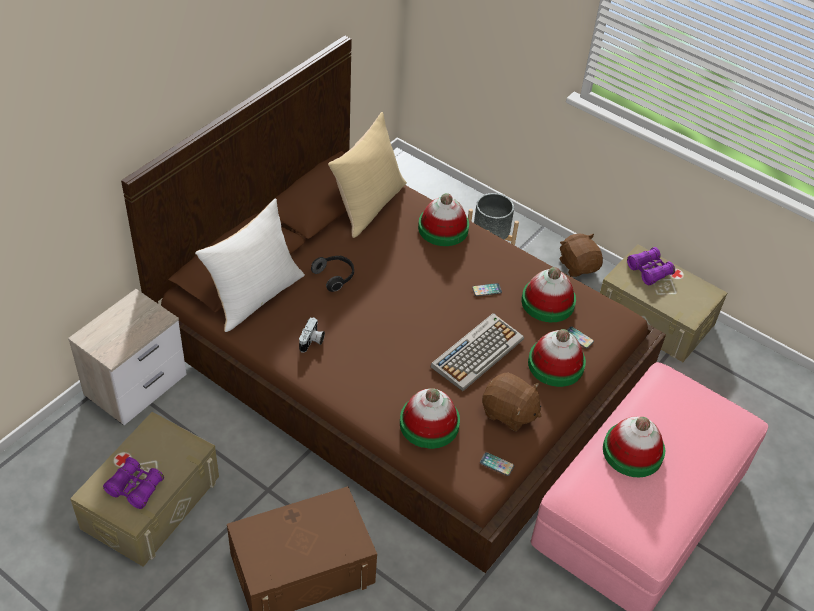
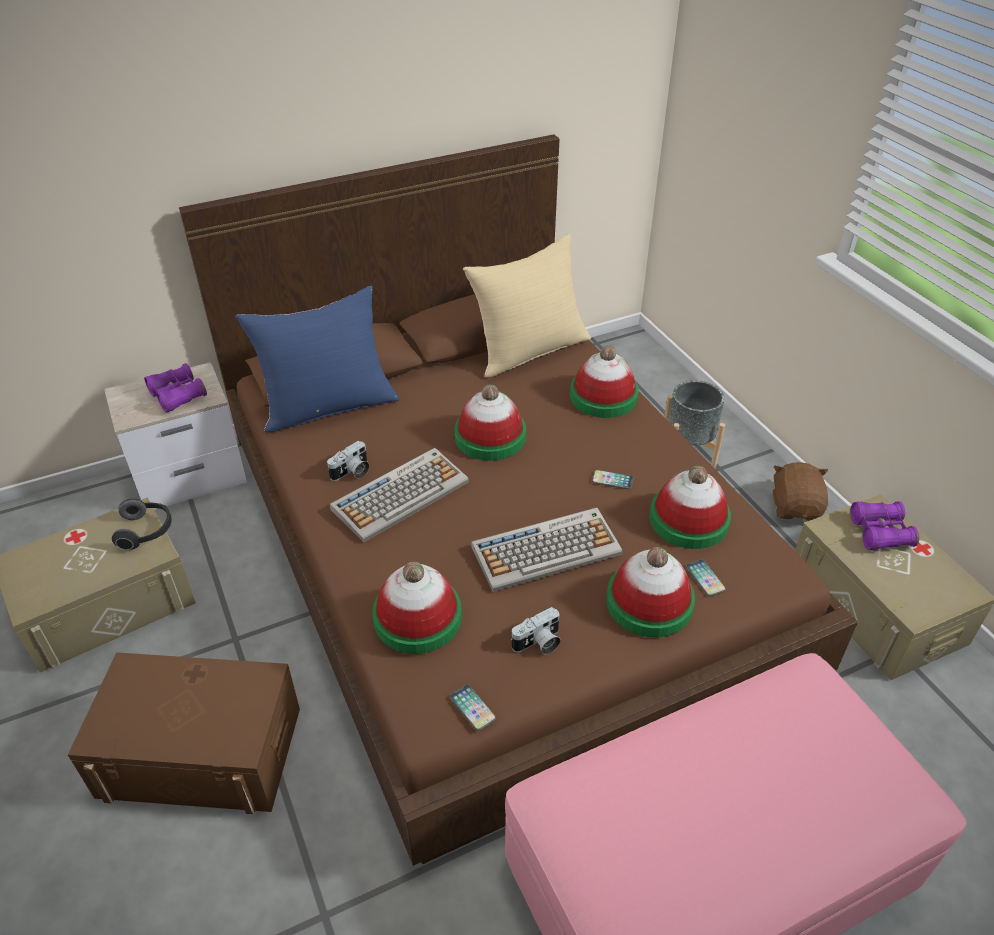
camera: 30 degrees right, 5 degrees down
purple binoculars [103,457,164,509] -> purple binoculars moved to [144,363,207,413]
white pillow [195,198,305,332] -> blue pillow [235,286,400,432]
headphones [311,256,354,292] -> headphones moved to [112,499,172,550]
brown plush toy [482,373,542,431] -> camera [511,607,561,654]
hat [603,416,665,477] -> hat moved to [454,384,526,461]
none -> keyboard [330,448,469,543]

